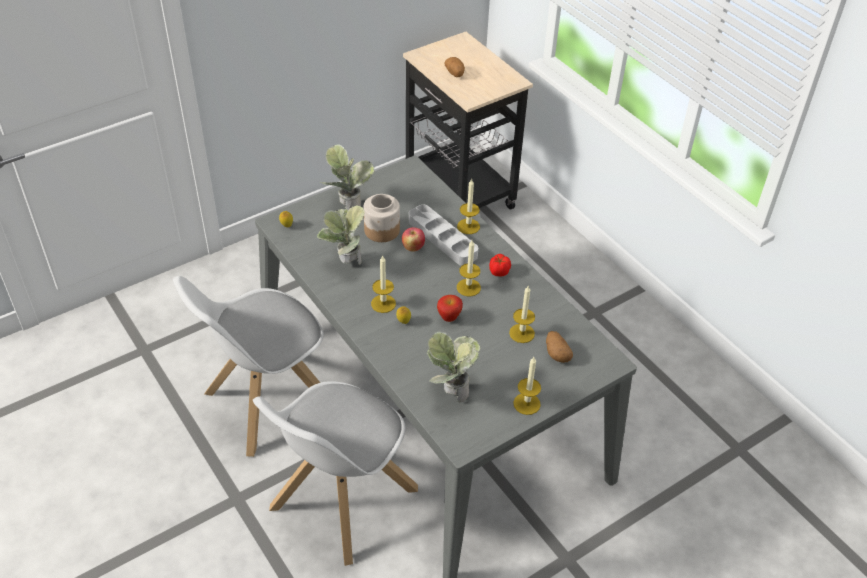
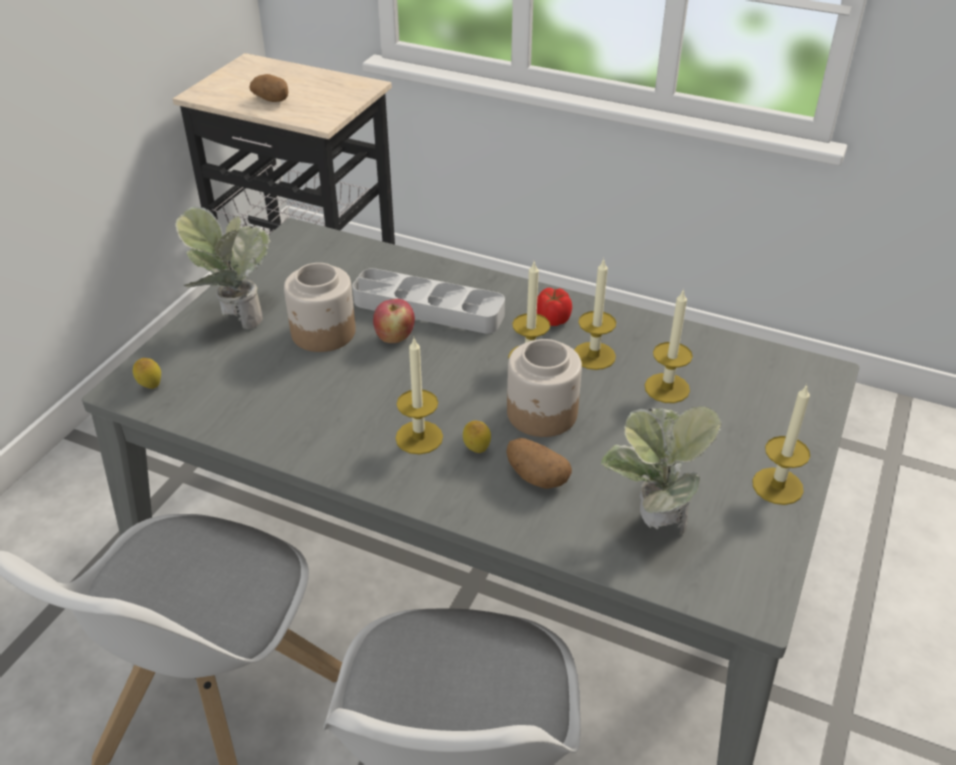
camera: 30 degrees left, 5 degrees down
potted plant [317,206,365,265] -> none
apple [437,295,463,322] -> jar [507,339,582,437]
candle [457,179,480,234] -> candle moved to [574,258,616,370]
potato [546,331,573,363] -> potato moved to [506,438,572,489]

